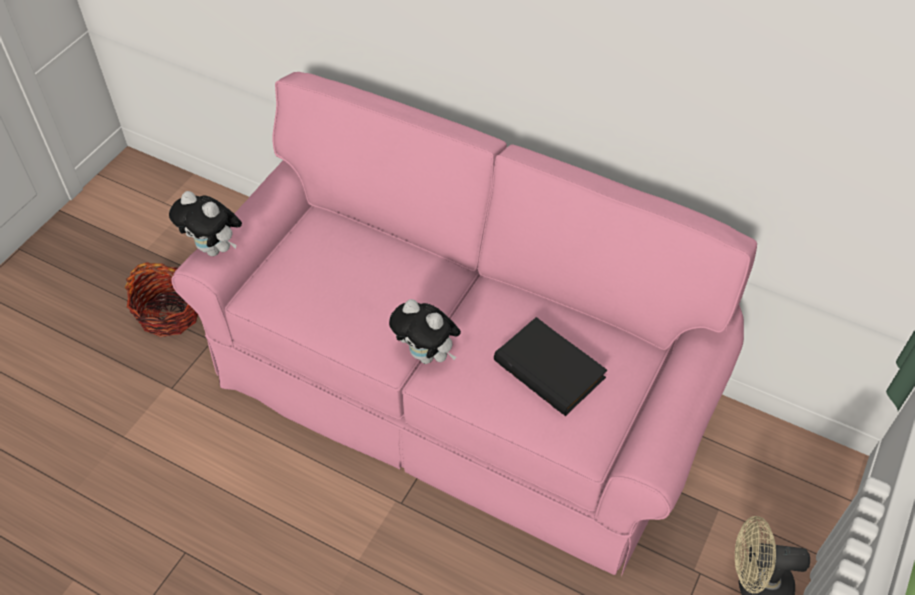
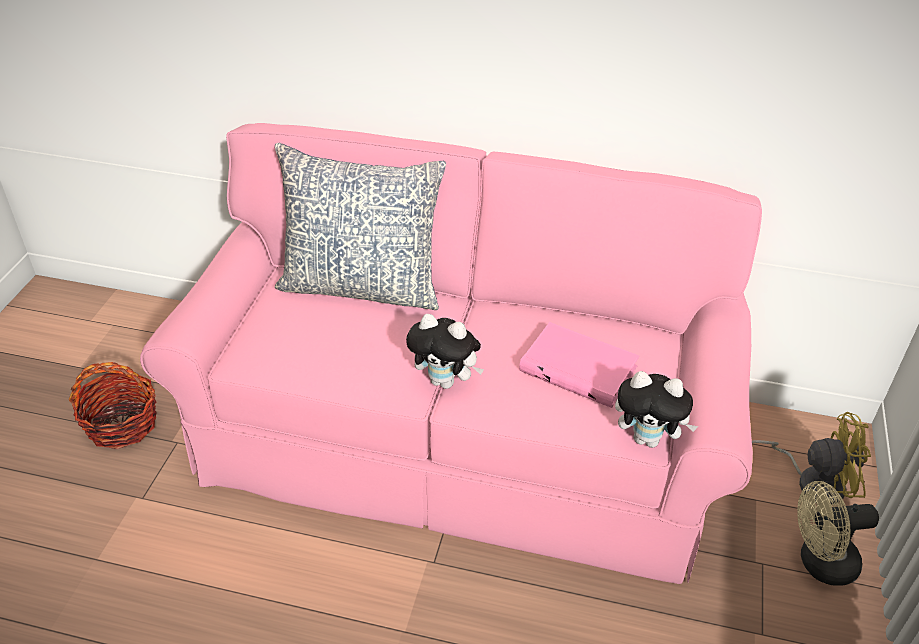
camera: 15 degrees left, 10 degrees down
plush toy [169,191,242,256] -> plush toy moved to [615,371,699,448]
black book [494,317,607,416] -> pink book [519,322,639,408]
none -> pillow [275,143,446,310]
none -> yellow fan [752,412,871,504]

